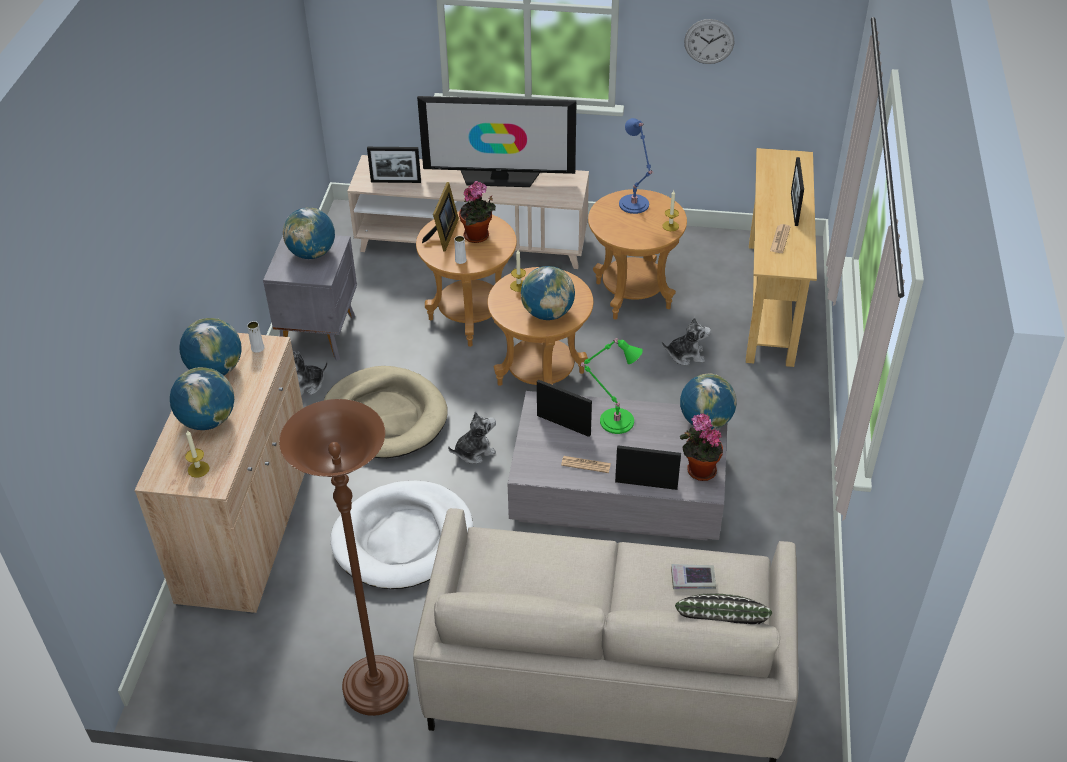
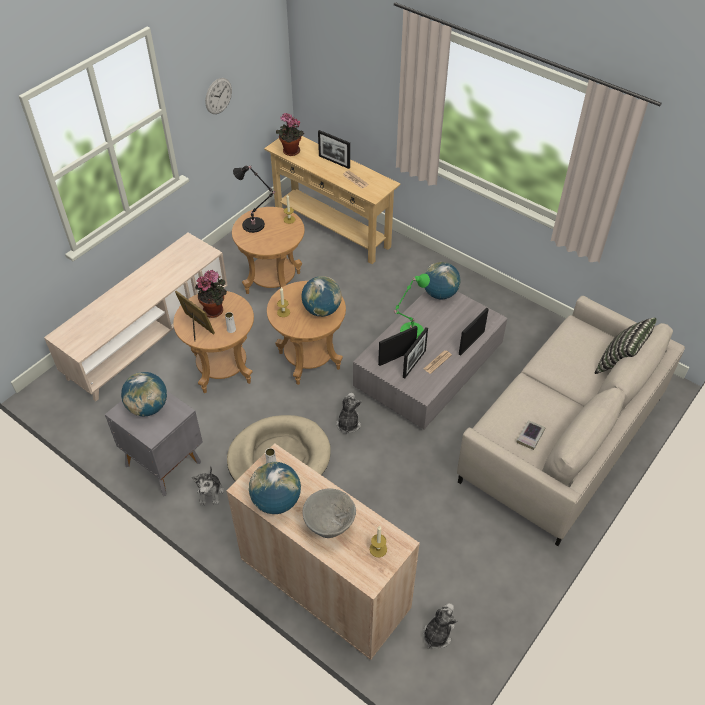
camera: 60 degrees left, 5 degrees up
globe [170,367,234,430] -> grey bowl [303,488,356,538]
brown floor lamp [279,399,409,716] -> none
white dog bed [330,481,473,589] -> none
picture frame [367,147,421,183] -> picture frame moved to [403,327,428,379]
television [417,96,577,187] -> none
blue table lamp [619,118,653,214] -> black table lamp [233,166,276,233]
plush toy [662,317,711,366] -> plush toy moved to [423,603,457,649]
book [671,564,716,589] -> book moved to [517,420,545,450]
potted plant [680,413,723,481] -> potted plant moved to [276,113,304,156]

